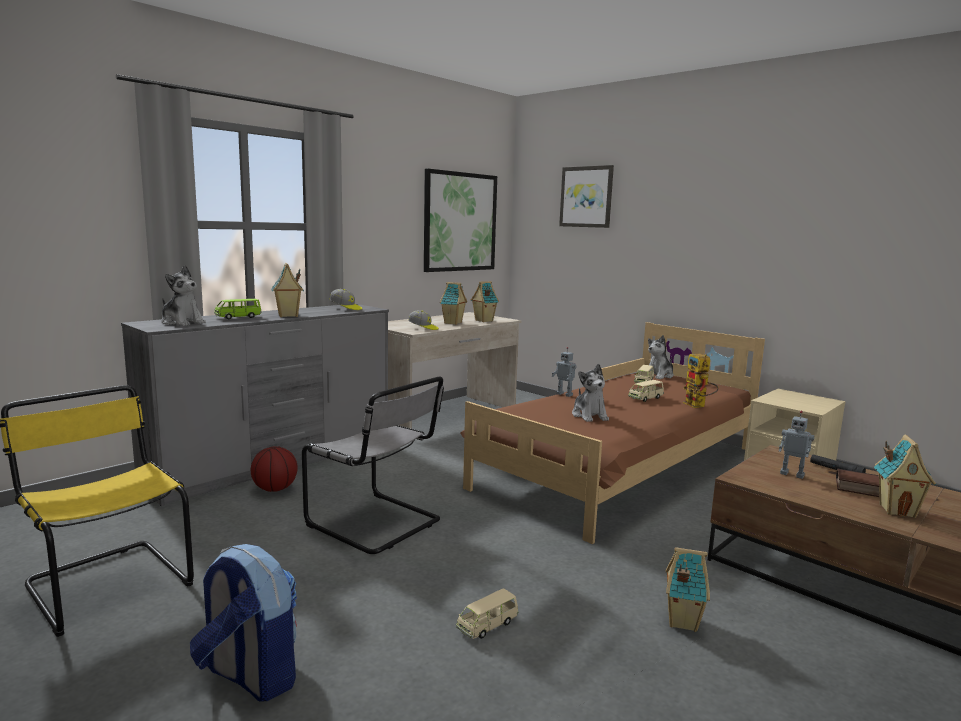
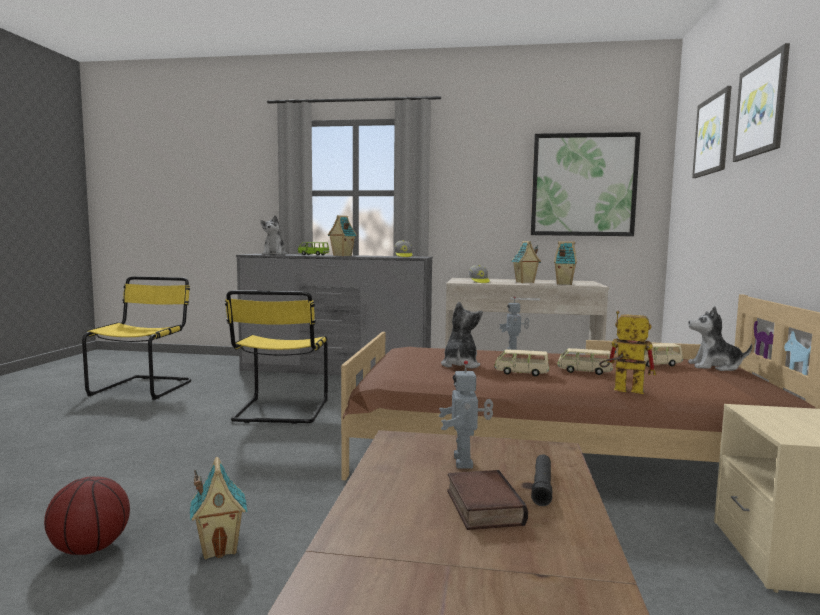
camera: 55 degrees right, 5 degrees down
backpack [190,544,297,701] -> none
basketball [251,446,298,492] -> basketball moved to [44,476,130,555]
grey chair [302,376,444,554] -> yellow chair [225,290,328,424]
beige toy car [456,588,519,639] -> beige toy car moved to [494,350,549,376]
plush toy [572,364,609,422] -> plush toy turned 150 degrees clockwise [441,302,483,369]
toy robot [683,354,719,408] -> toy robot turned 75 degrees clockwise [599,311,656,394]
toy house [874,434,936,518] -> none
none -> picture [733,43,790,162]

